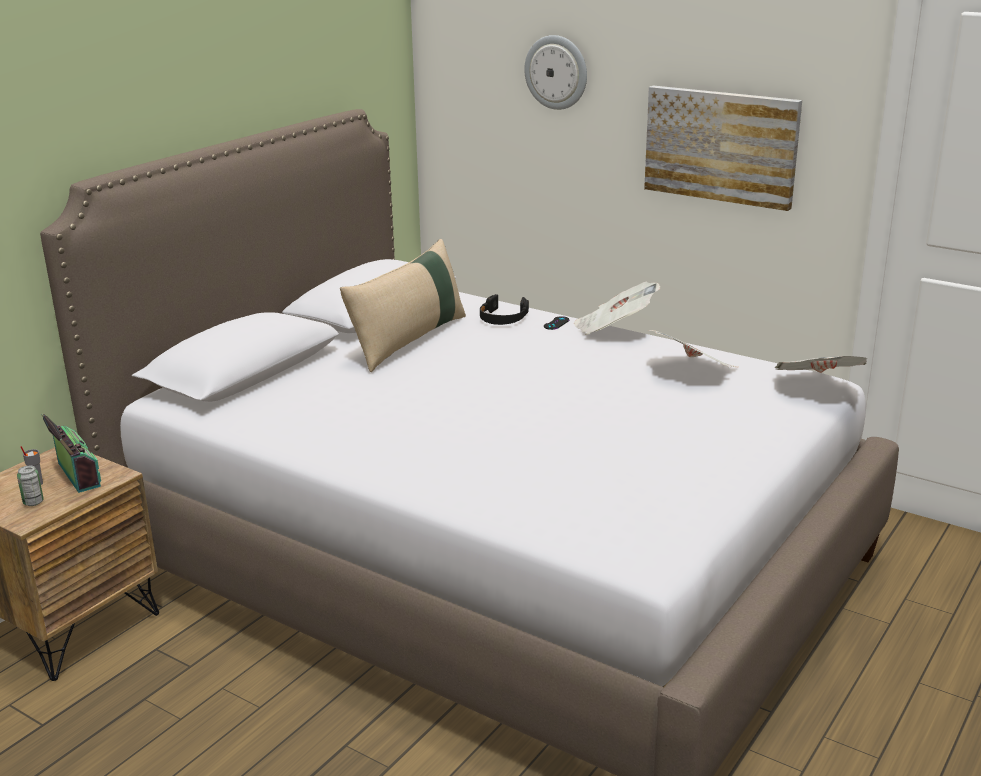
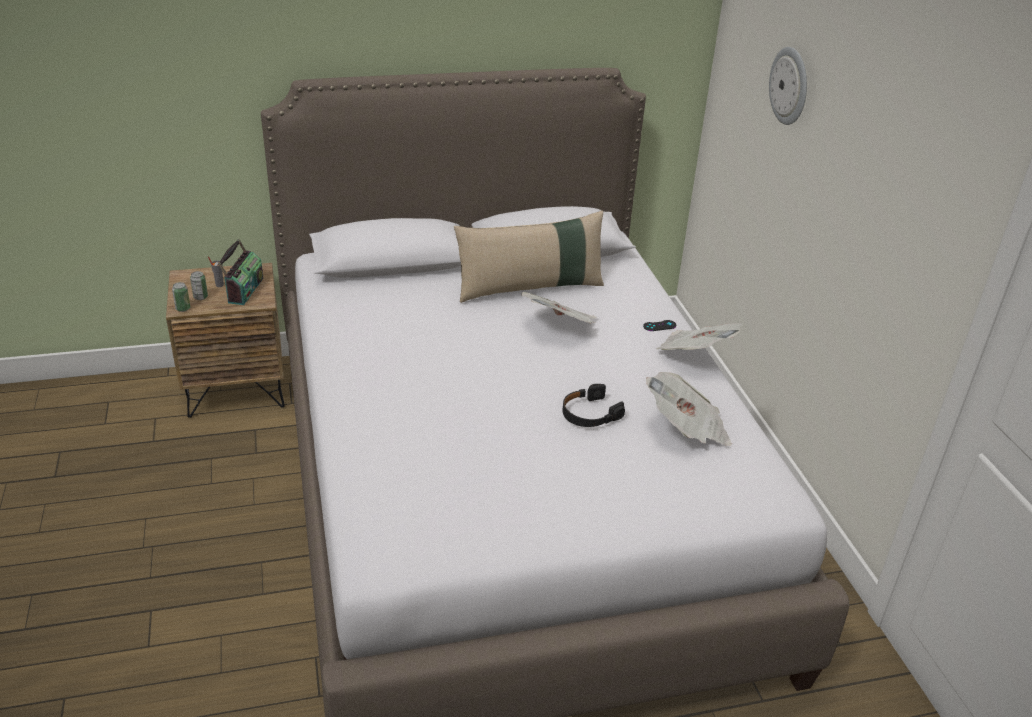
camera: 40 degrees right, 10 degrees up
black headphones [480,294,529,325] -> black headphones moved to [562,384,625,427]
picture [644,86,802,211] -> none
newspaper [775,356,867,373] -> newspaper moved to [521,292,597,324]
none -> can [172,282,190,312]

